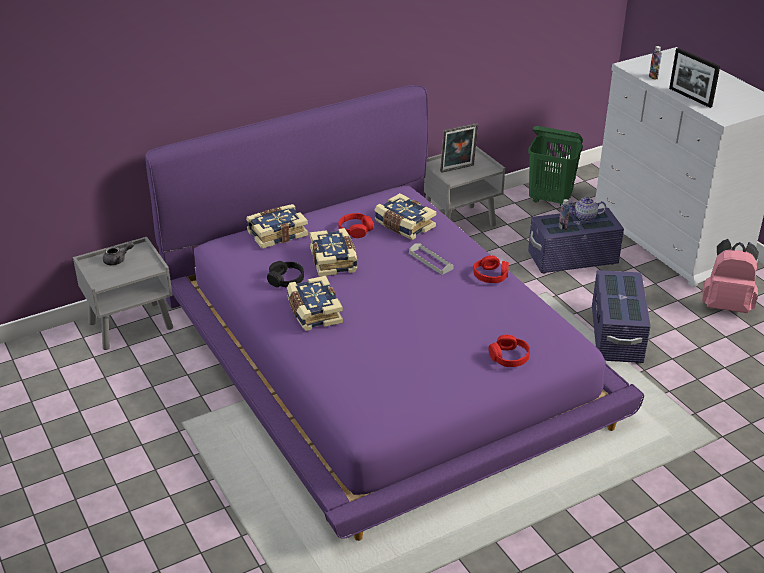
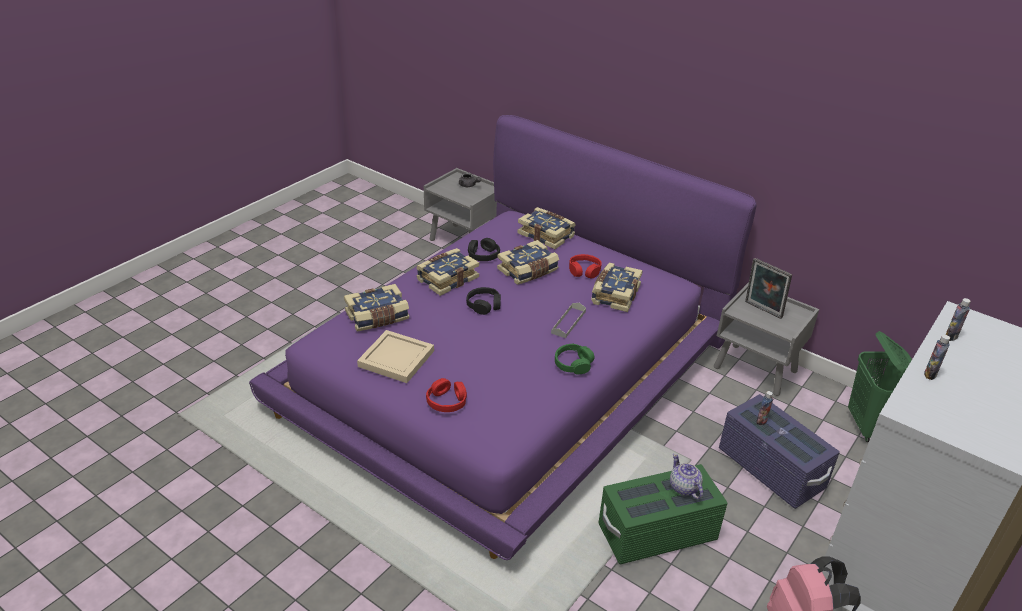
camera: 65 degrees right, 0 degrees up
red headphones [473,255,509,283] -> green headphones [555,344,594,374]
teapot [568,197,606,222] -> teapot moved to [670,454,703,499]
purple storage box [592,270,651,363] -> green storage box [598,464,727,564]
picture frame [669,48,720,108] -> bottle [924,335,950,380]
none -> book [344,284,409,332]
none -> beige tray [357,330,434,383]
none -> black headphones [466,287,501,315]

